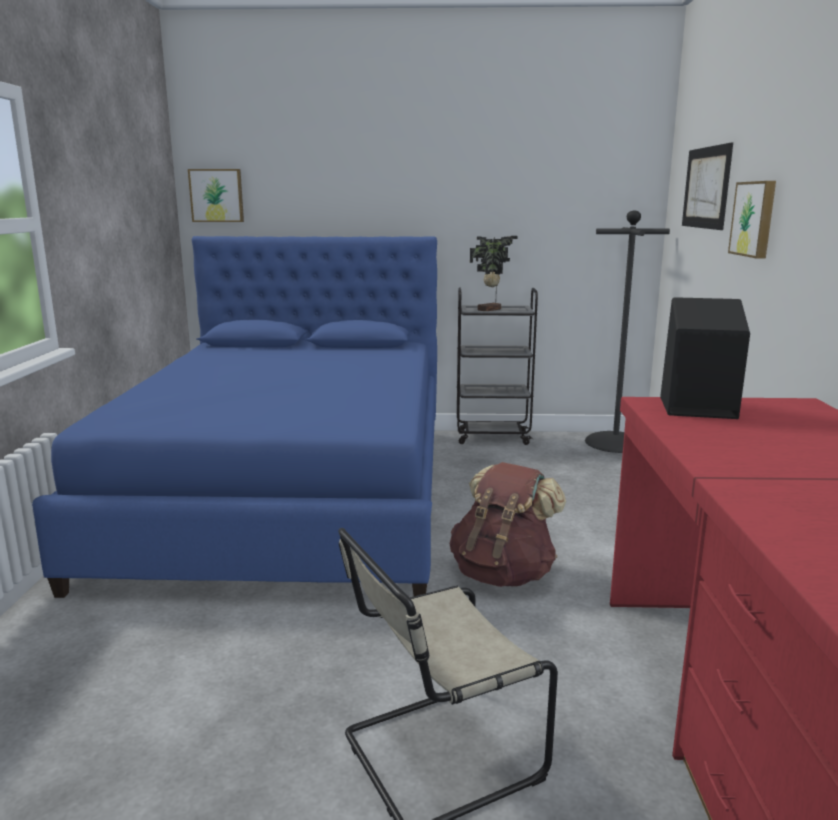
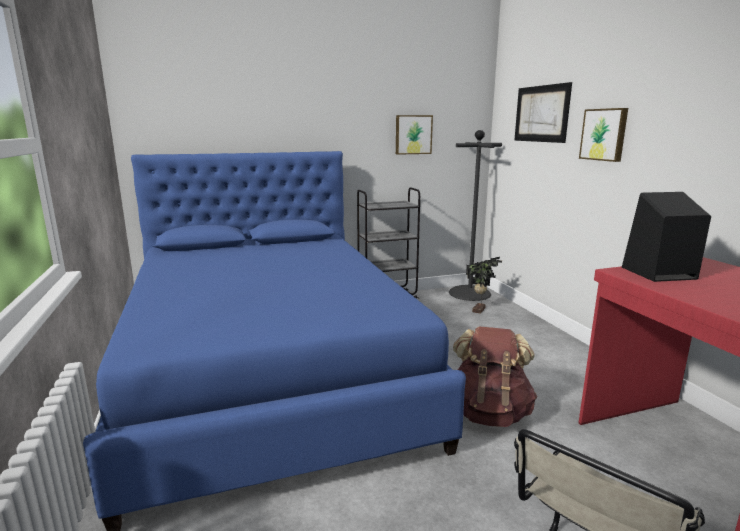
camera: 20 degrees left, 0 degrees up
picture [188,169,244,222] -> picture moved to [396,115,433,155]
potted plant [470,236,518,311] -> potted plant moved to [466,257,502,314]

